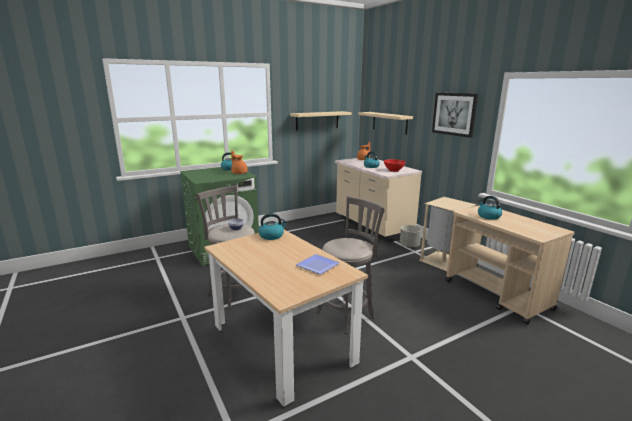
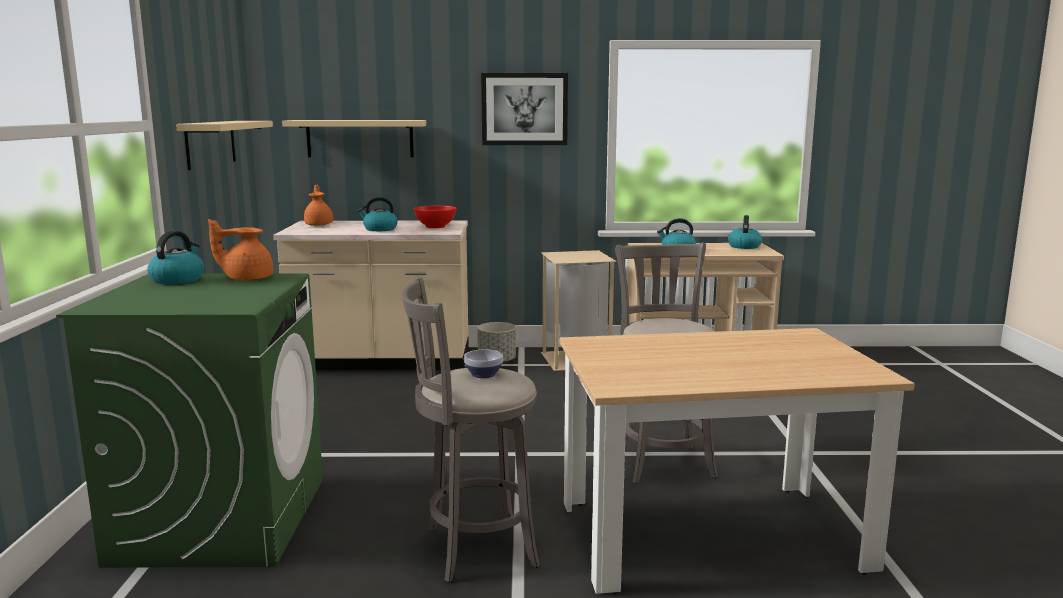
camera: 60 degrees left, 5 degrees down
kettle [259,213,287,240] -> kettle moved to [728,215,762,249]
plate [296,254,340,275] -> none

